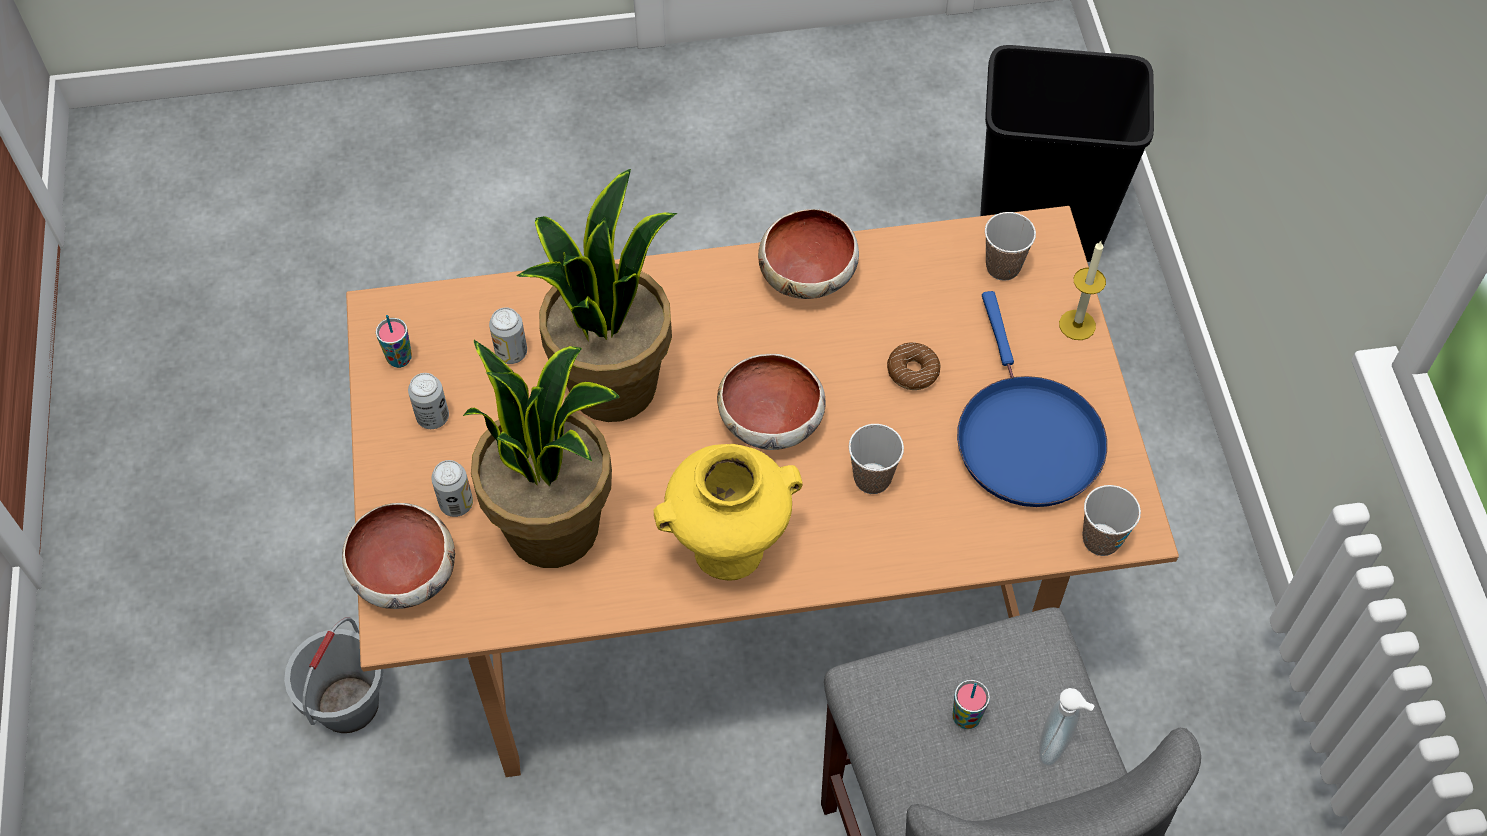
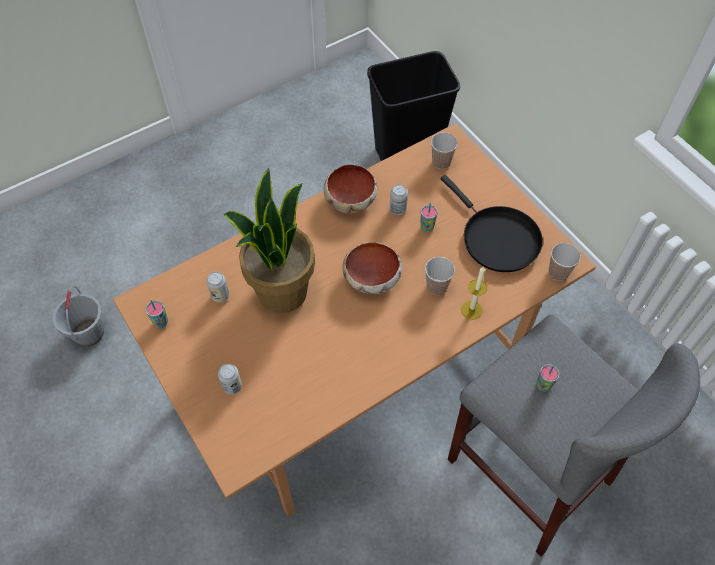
camera: 25 degrees left, 0 degrees up
grey bucket [284,617,383,733] -> grey bucket moved to [53,285,104,346]
bowl [342,503,455,609] -> none
can [408,373,449,429] -> can moved to [390,184,408,215]
potted plant [463,340,620,568] -> none
yellow vase [654,444,803,581] -> none
donut [887,343,940,390] -> cup [420,203,438,232]
blue frying pan [957,291,1107,507] -> black frying pan [441,175,543,272]
soap dispenser [1039,688,1094,767] -> none
candle [1059,241,1106,340] -> candle moved to [461,267,487,319]

